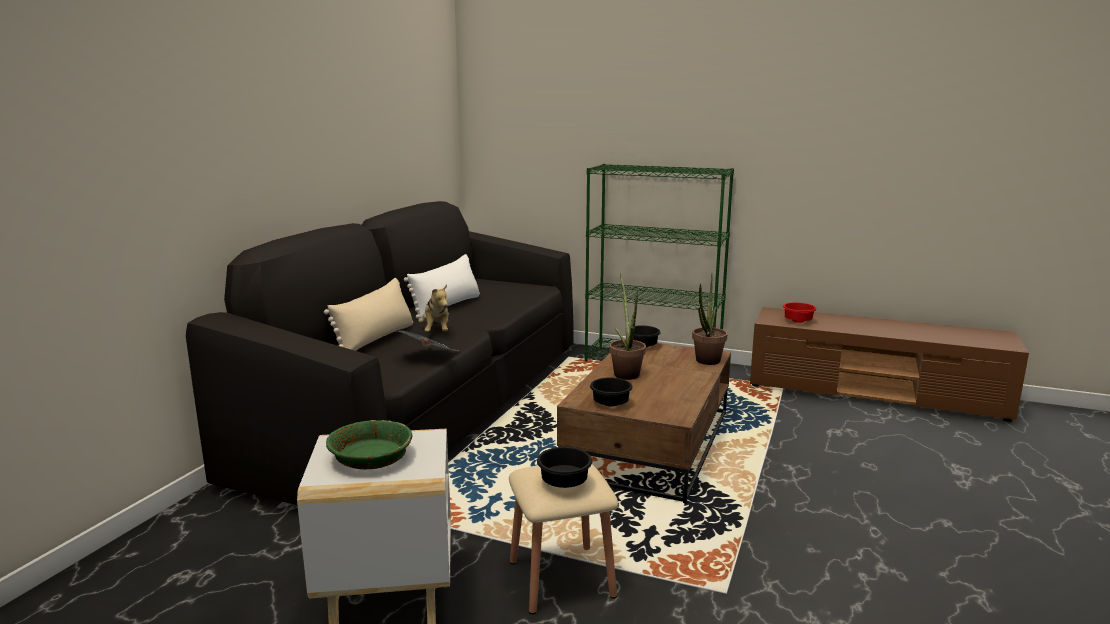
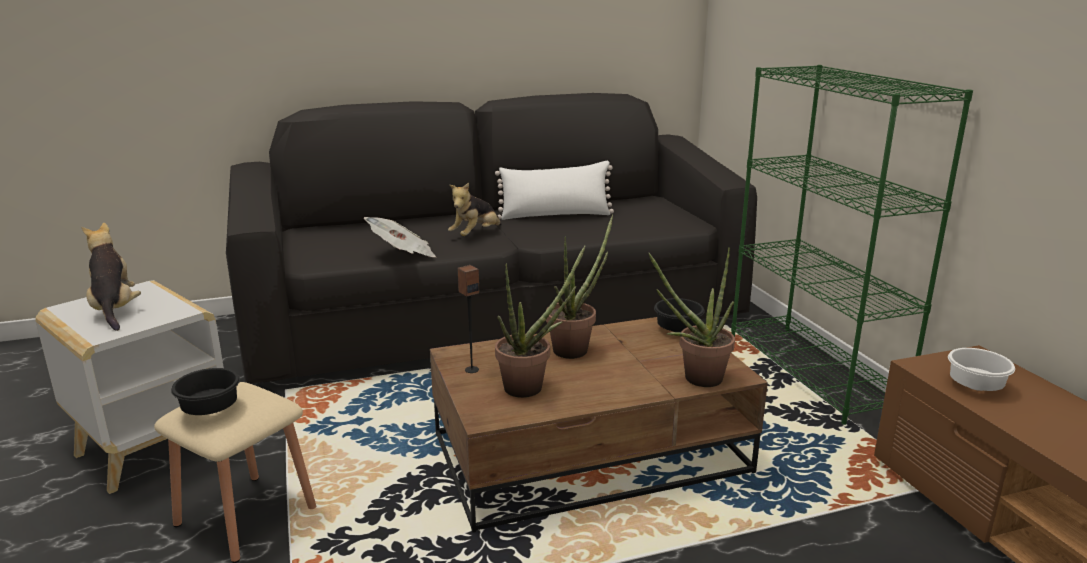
camera: 50 degrees right, 5 degrees up
beige pillow [324,278,413,351] -> none
green bowl [326,420,412,469] -> plush toy [81,223,141,331]
black bowl [590,378,633,407] -> speaker [458,265,479,373]
red bowl [783,302,816,323] -> white bowl [948,348,1015,391]
none -> potted plant [495,245,585,398]

